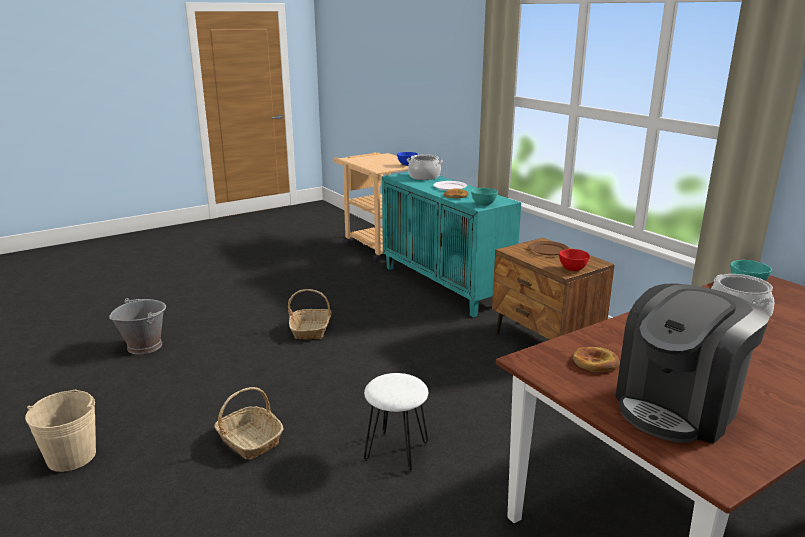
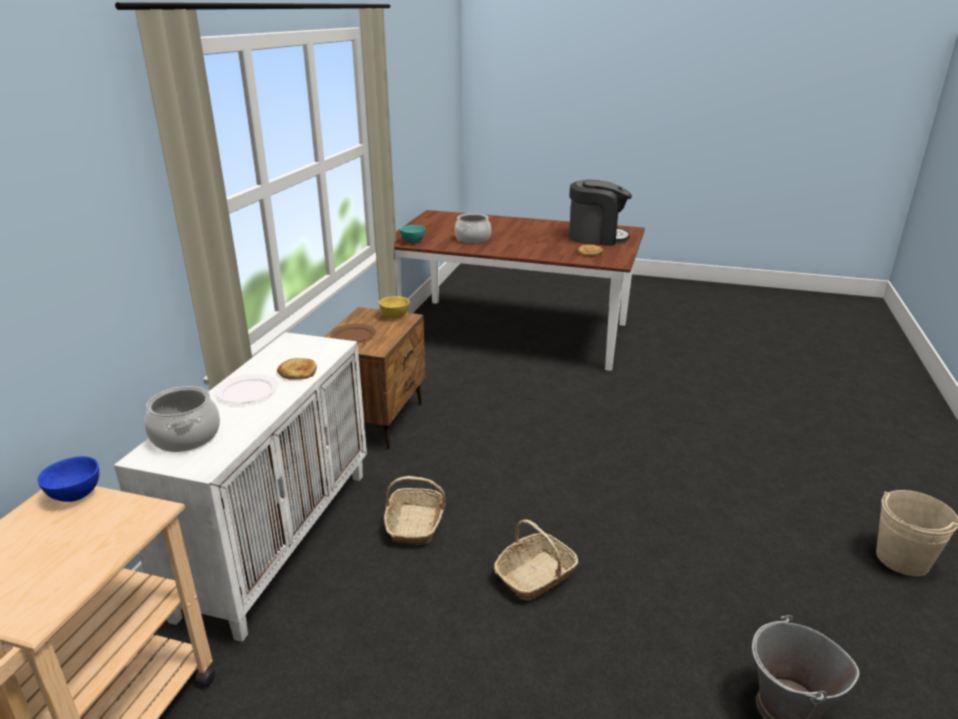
camera: 130 degrees left, 5 degrees up
basket [214,387,284,460] -> basket moved to [384,476,446,545]
white stool [364,373,428,473] -> none
turquoise cabinet [382,172,521,317] -> white cabinet [114,332,367,642]
turquoise bowl [471,188,498,206] -> none
red bowl [559,249,590,271] -> yellow bowl [379,296,410,318]

